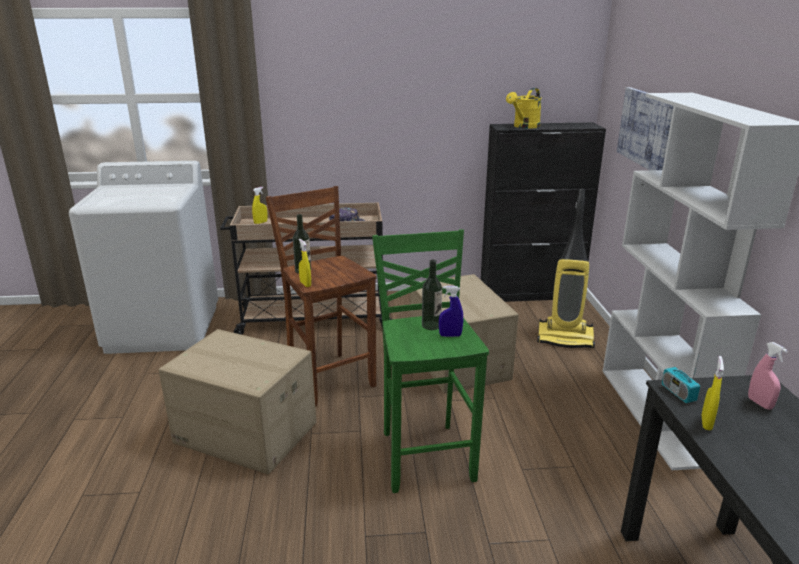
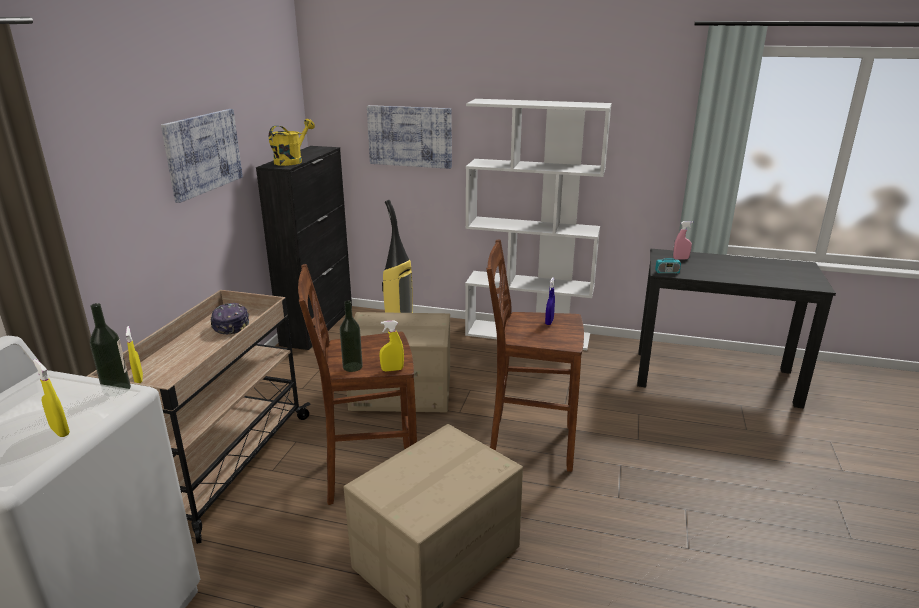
camera: 70 degrees left, 0 degrees up
green stool [372,229,489,493] -> brown stool [486,240,584,472]
bottle [422,260,442,330] -> bottle moved to [90,303,131,397]
yellow watering can [506,88,542,129] -> yellow watering can turned 120 degrees counterclockwise [269,119,315,166]
yellow spray bottle [702,356,724,430] -> yellow spray bottle moved to [33,359,70,437]
none -> picture [161,109,243,203]

